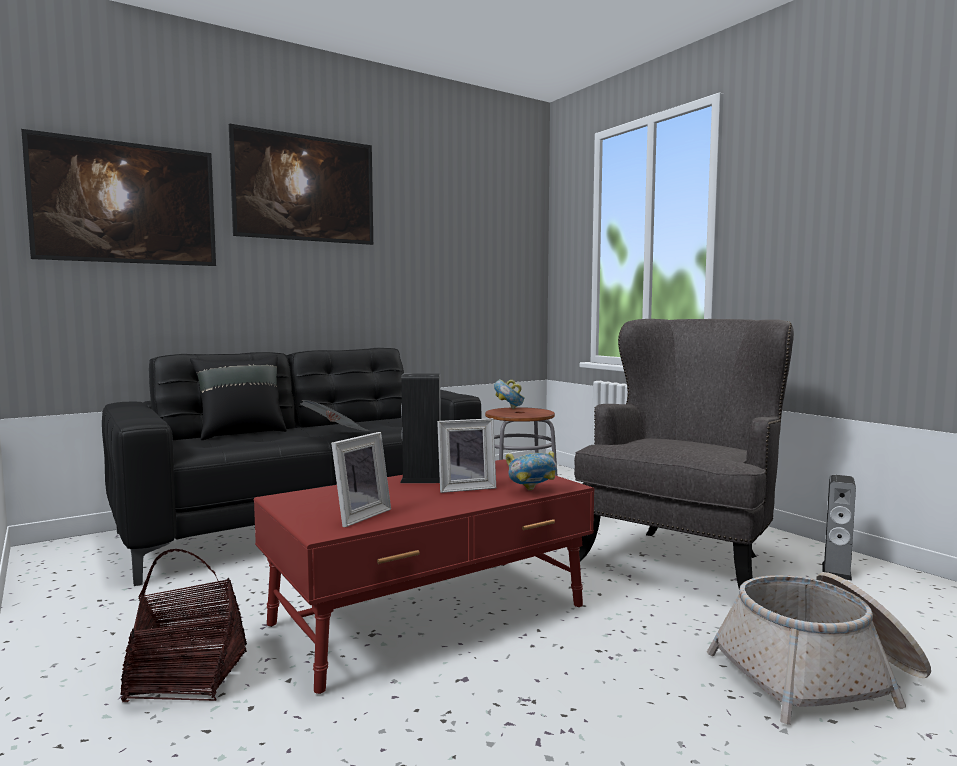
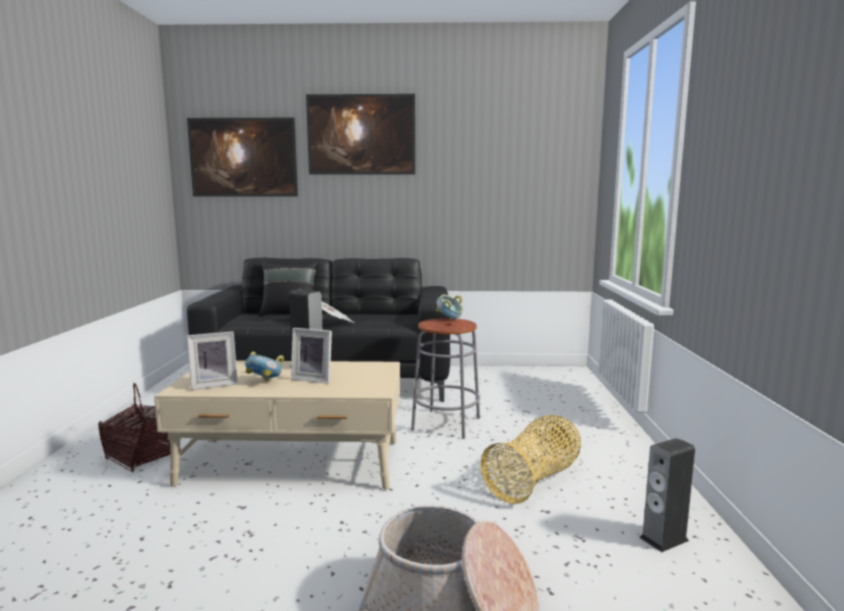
camera: 35 degrees right, 5 degrees up
red coffee table [254,459,594,694] -> beige coffee table [154,361,400,489]
bowl [506,451,557,490] -> bowl moved to [245,352,284,381]
grey armchair [574,319,794,589] -> basket [480,415,581,504]

